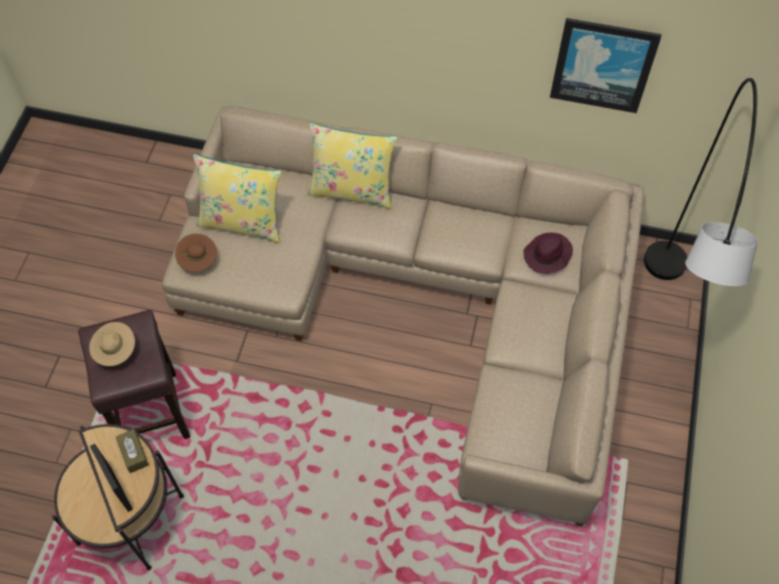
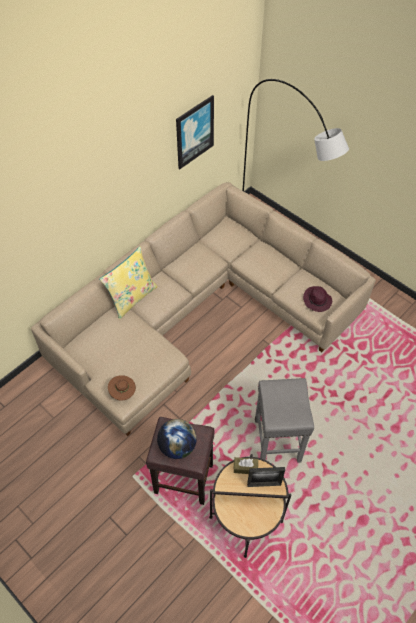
camera: 60 degrees left, 5 degrees down
beige hat [89,322,135,366] -> globe [157,419,197,459]
yellow pillow [193,154,282,243] -> none
purple hat [523,233,573,274] -> purple hat moved to [303,286,332,312]
none -> grey stool [255,378,314,463]

